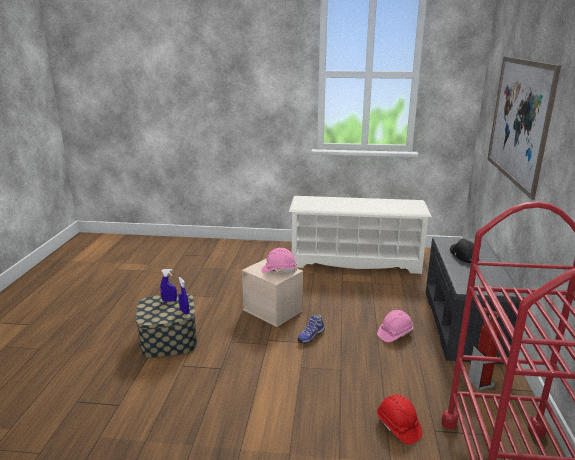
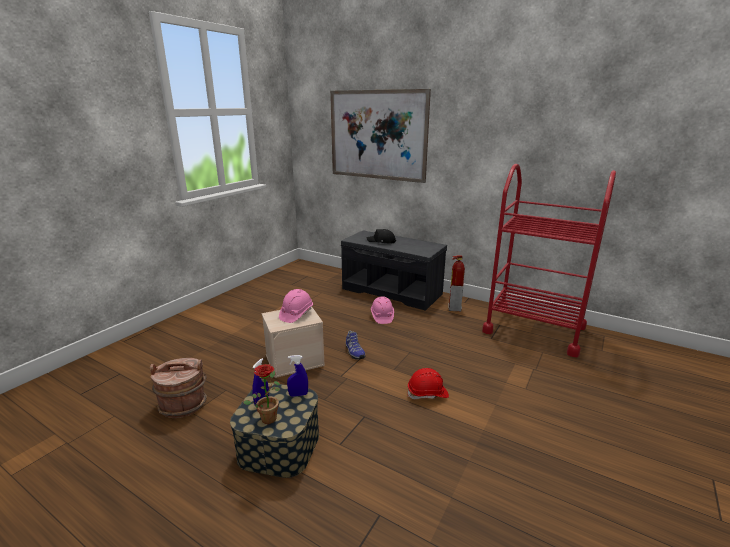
camera: 65 degrees left, 0 degrees up
white shoe rack [289,196,432,274] -> none
red hard hat [377,395,422,444] -> red hard hat moved to [407,368,449,399]
none -> brown bucket [150,358,207,418]
none -> potted plant [243,364,280,424]

